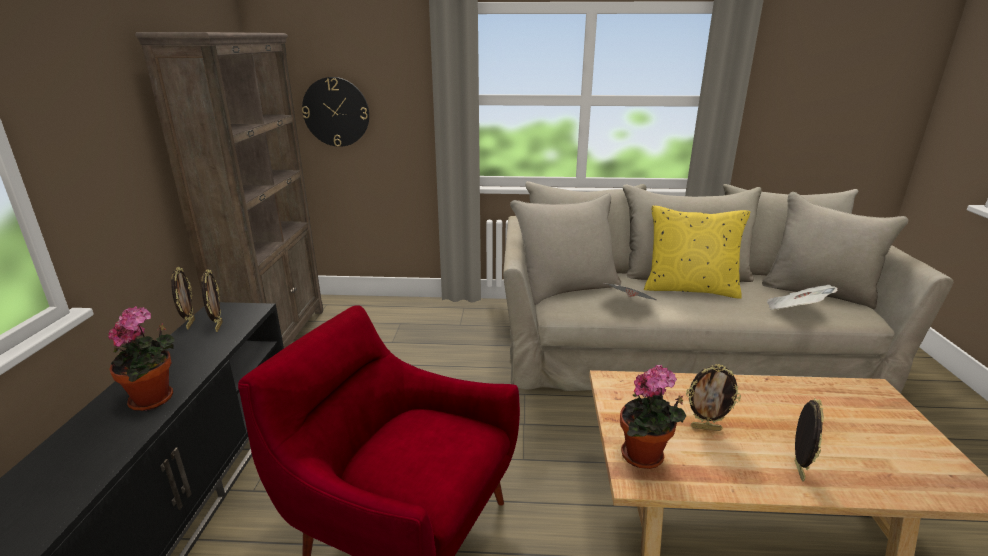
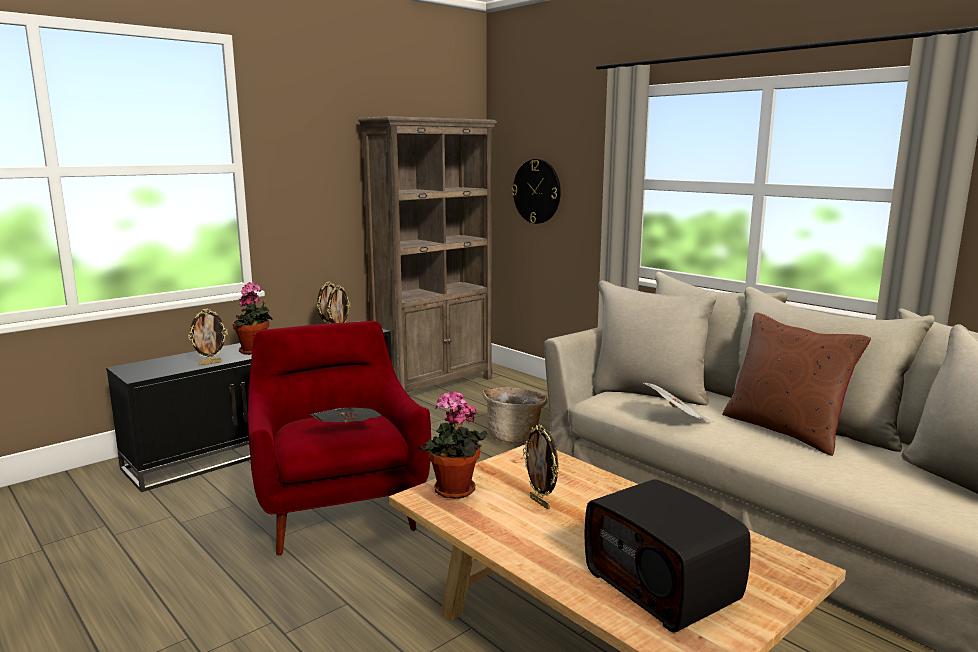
camera: 45 degrees right, 10 degrees down
yellow pillow [644,206,750,298] -> brown pillow [722,312,871,456]
newspaper [767,285,838,310] -> newspaper moved to [309,407,382,422]
picture frame [795,398,824,482] -> picture frame moved to [188,308,228,365]
none -> basket [482,387,548,443]
none -> radio [585,479,751,632]

